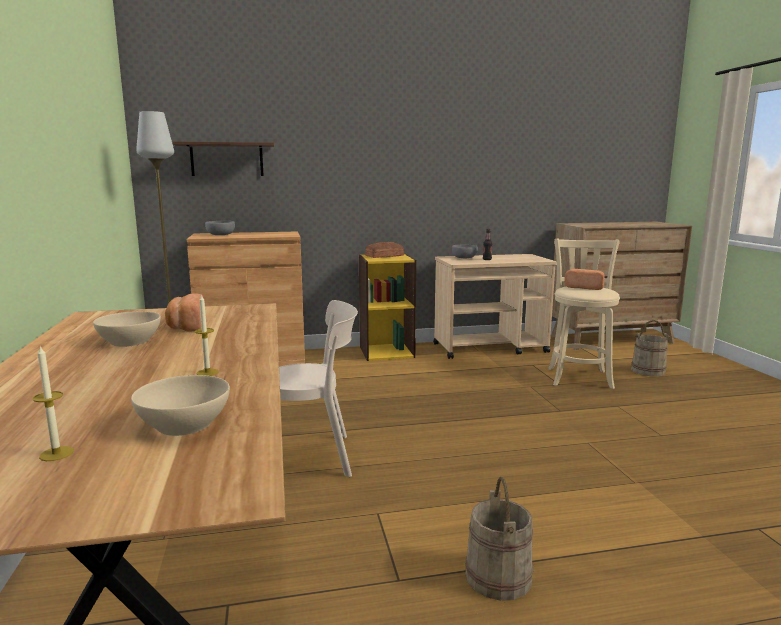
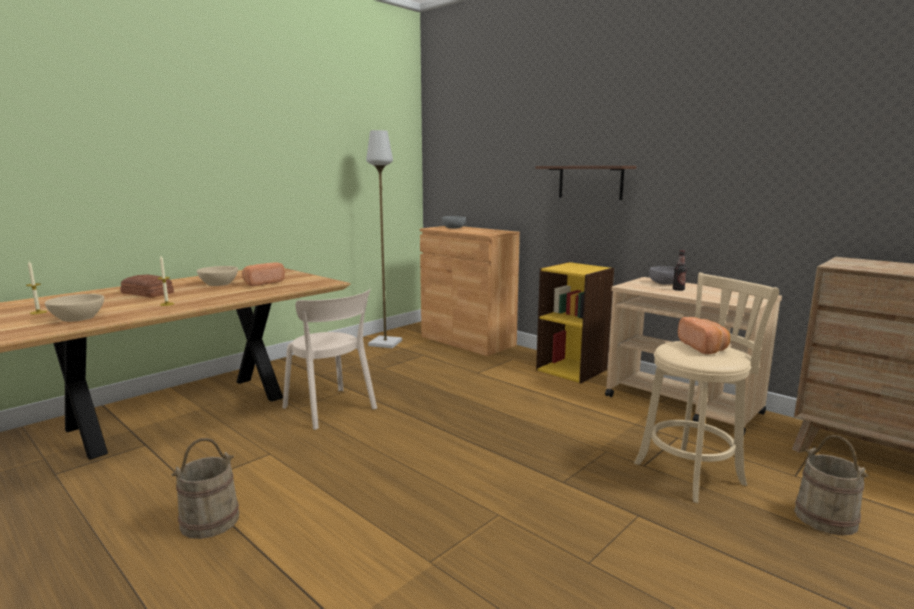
camera: 55 degrees right, 0 degrees up
shelf [172,141,274,176] -> shelf moved to [535,166,636,200]
bread [365,242,404,258] -> bread moved to [120,275,174,297]

